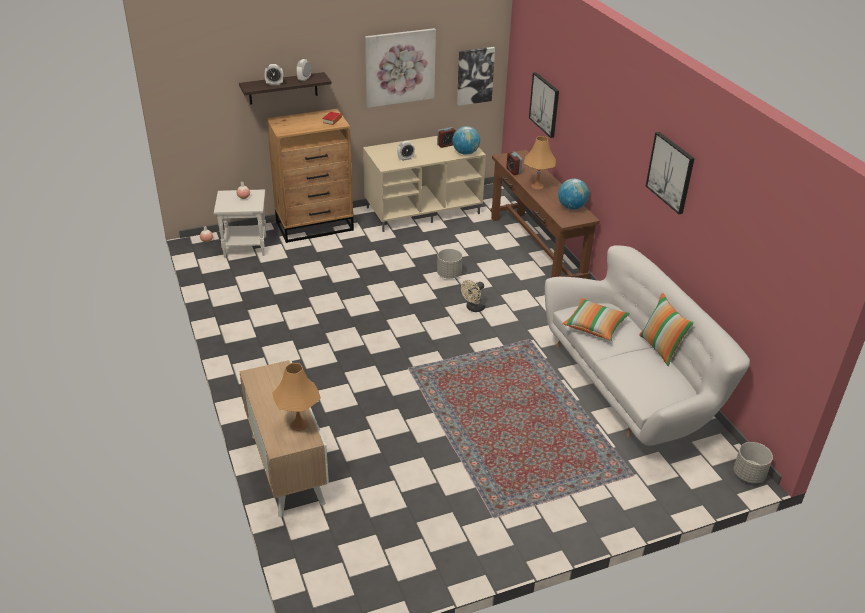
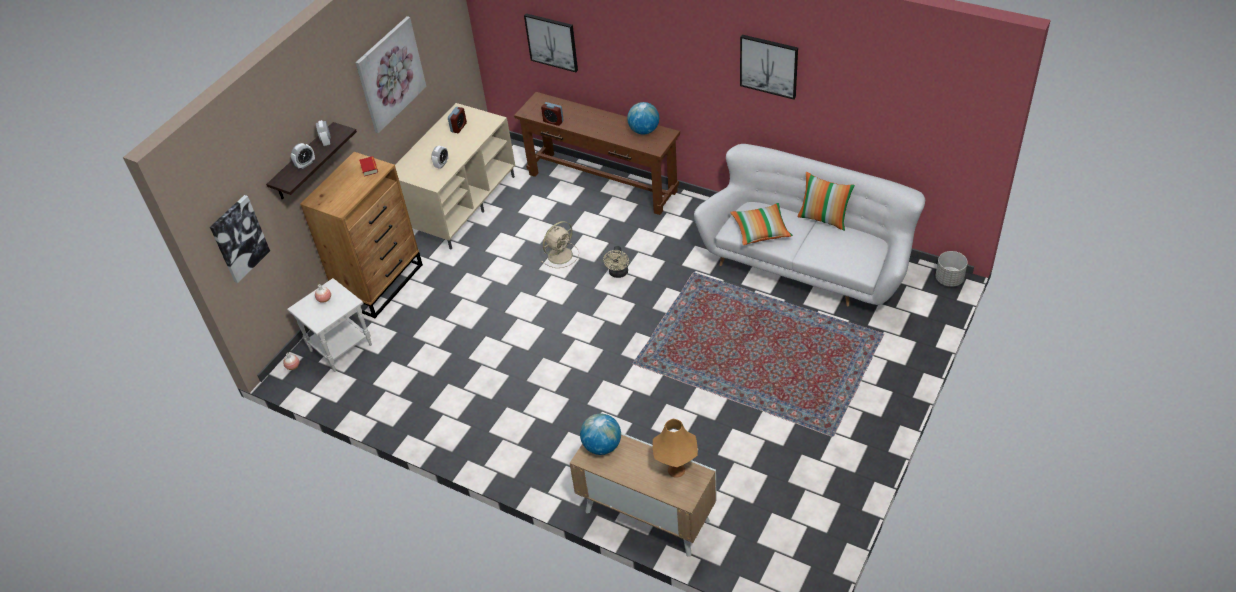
camera: 35 degrees left, 10 degrees up
grey planter [437,249,462,279] -> beige fan [541,221,579,268]
globe [452,126,480,155] -> globe moved to [580,414,621,455]
picture [457,47,495,106] -> picture moved to [210,195,270,283]
orange table lamp [524,136,556,190] -> none

